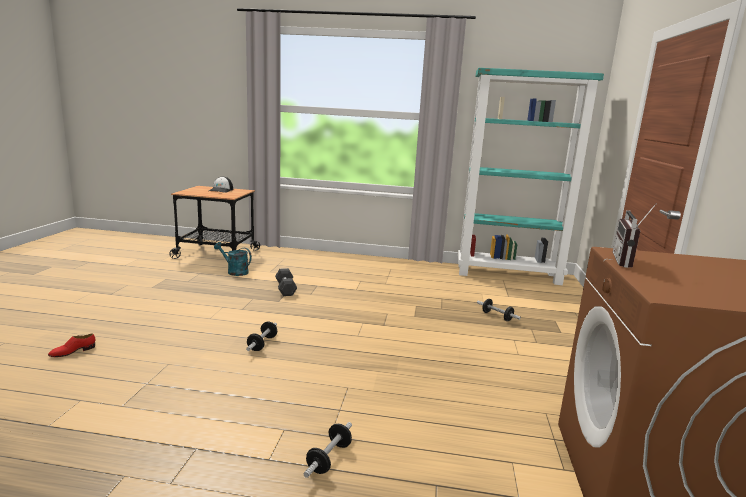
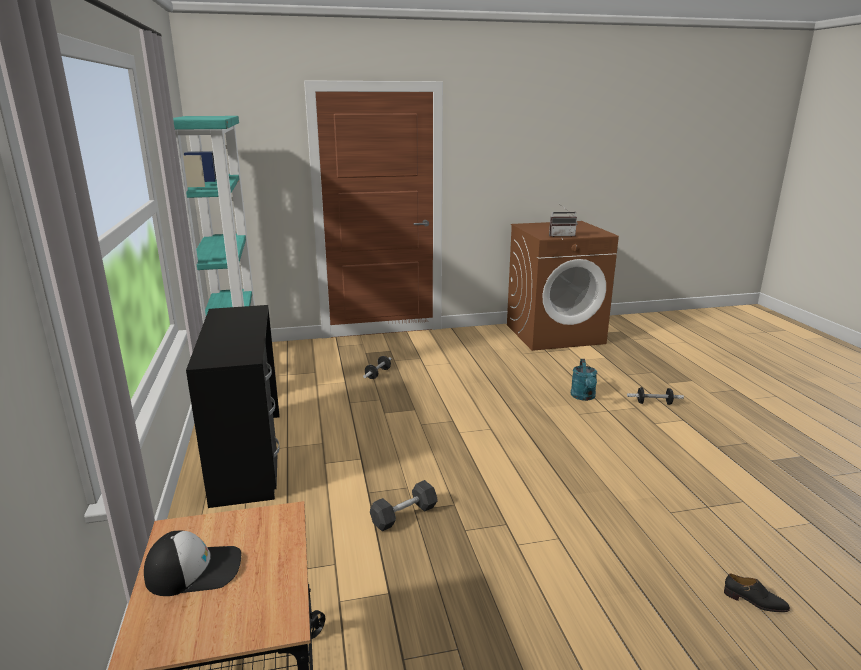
camera: 110 degrees left, 5 degrees up
red shoe [48,334,95,357] -> black shoe [724,574,790,612]
turquoise watering can [214,242,252,276] -> turquoise watering can moved to [571,359,597,401]
dumbbell [246,322,277,351] -> none
none -> black desk [186,305,280,508]

